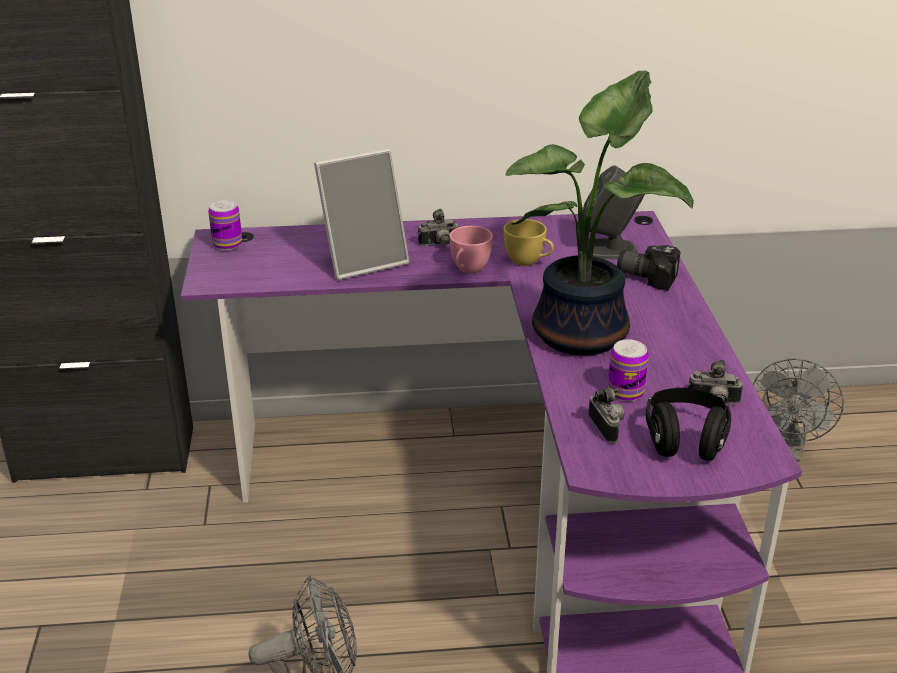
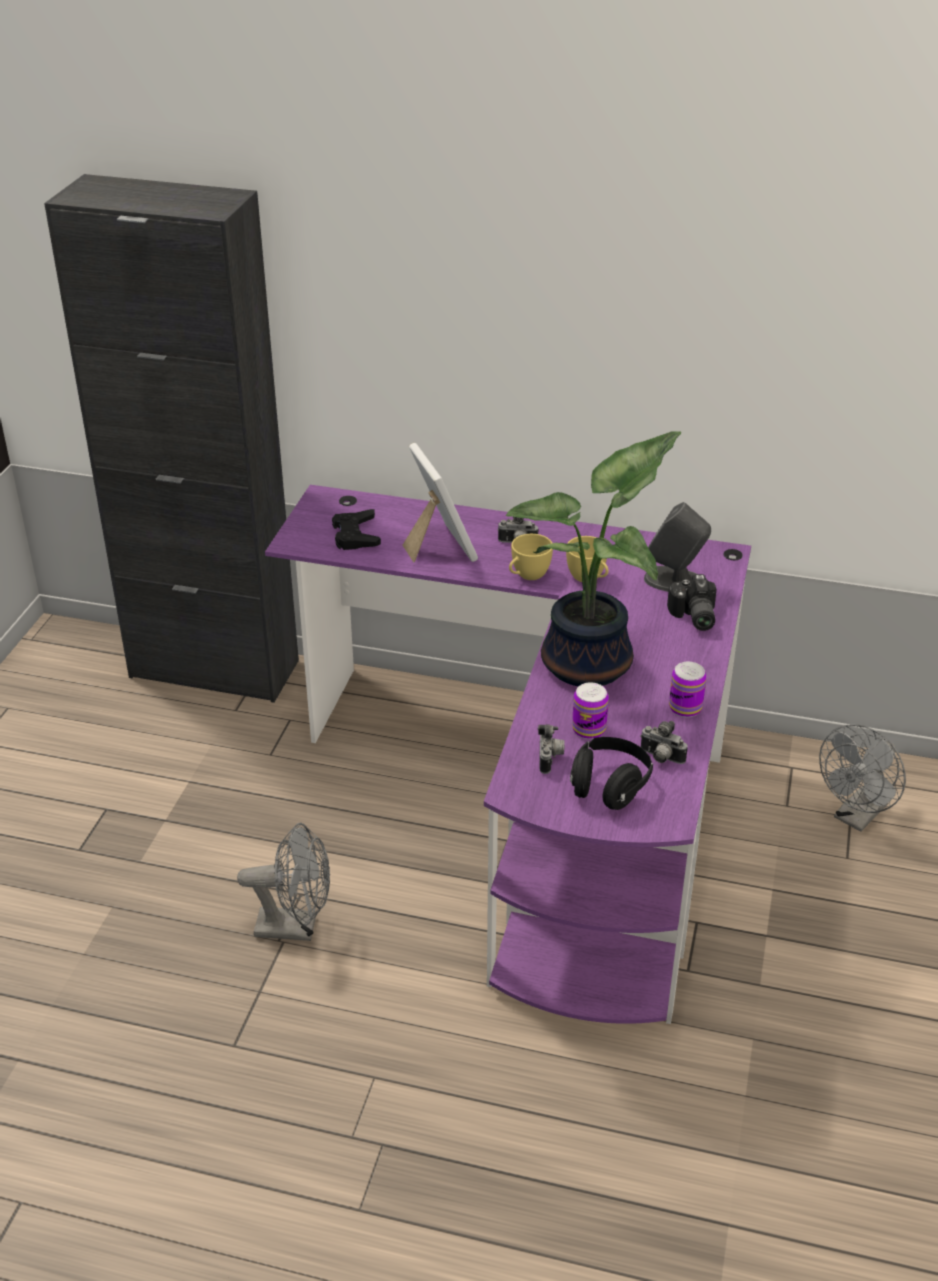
camera: 20 degrees right, 5 degrees up
can [208,200,242,250] -> can moved to [669,662,706,717]
picture frame [314,149,409,280] -> picture frame turned 105 degrees counterclockwise [403,443,478,563]
pink cup [449,226,493,273] -> yellow cup [509,534,553,580]
camera [617,245,680,291] -> camera turned 135 degrees counterclockwise [667,574,716,631]
none -> black game controller [332,509,381,550]

